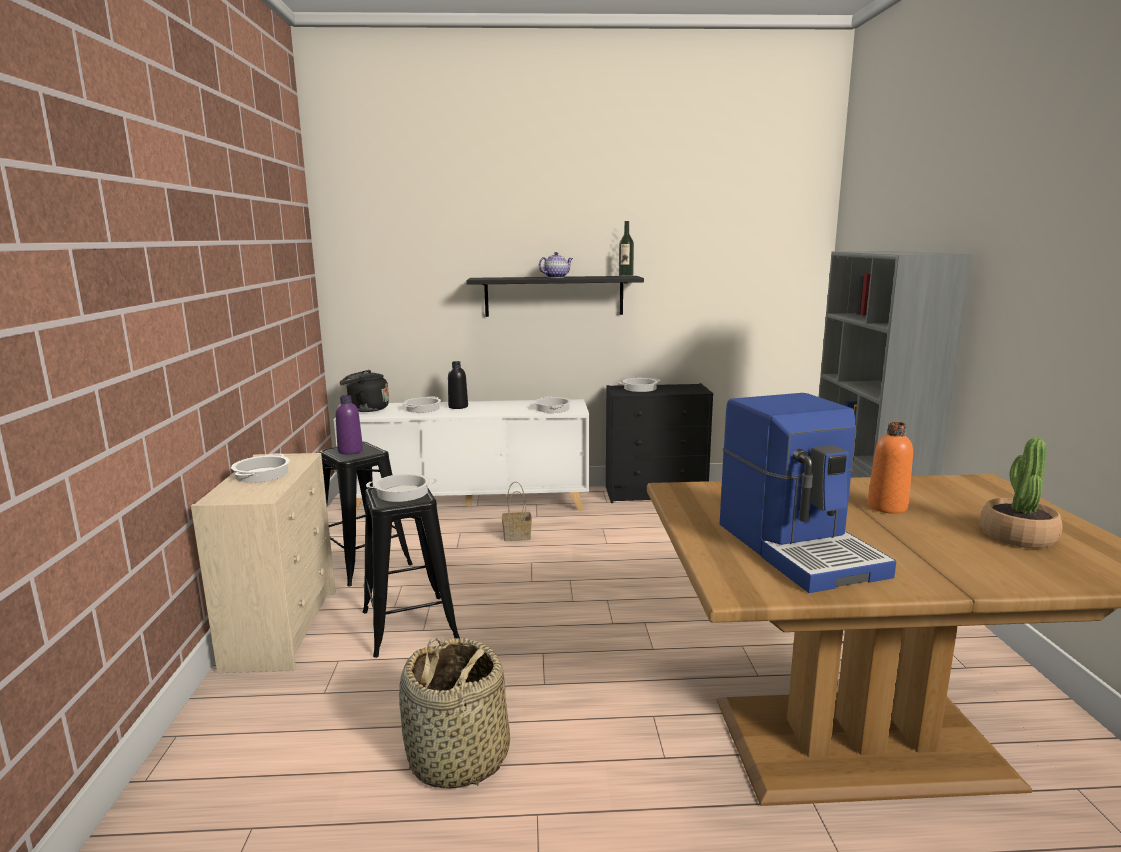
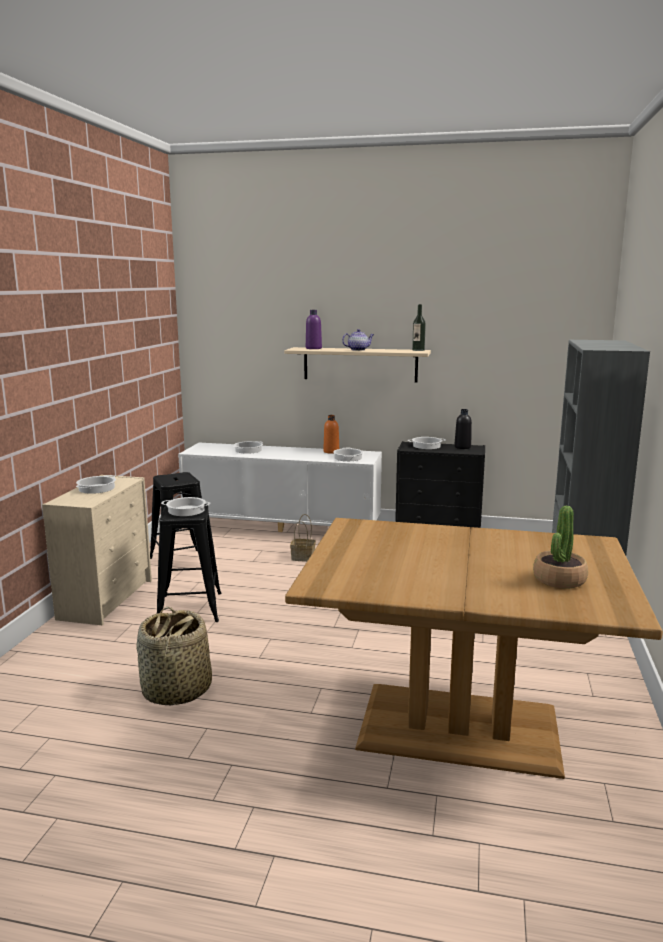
camera: 15 degrees right, 0 degrees up
purple bottle [336,395,363,454] -> purple bottle moved to [306,310,322,349]
black kettle [340,370,389,412] -> none
black bottle [448,361,468,409] -> black bottle moved to [454,409,472,449]
black shelf [467,276,644,317] -> beige shelf [284,347,431,382]
coffee machine [720,393,896,593] -> none
orange bottle [867,422,913,514] -> orange bottle moved to [323,415,339,454]

